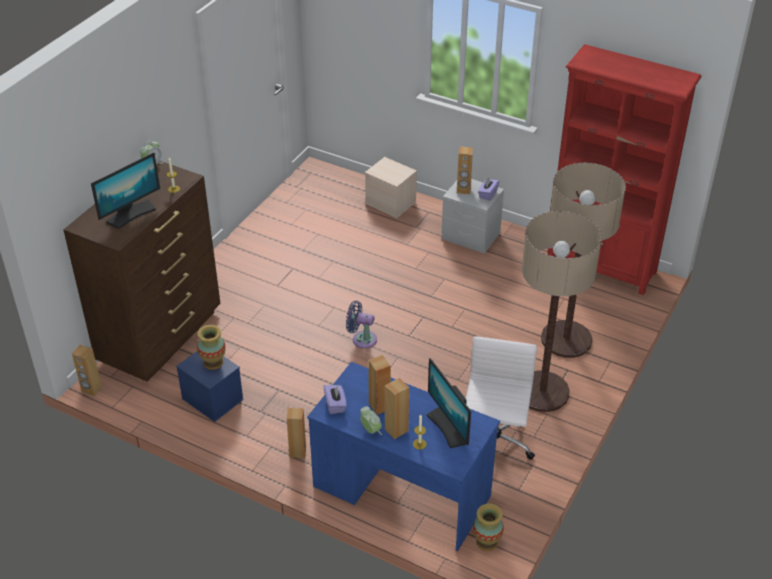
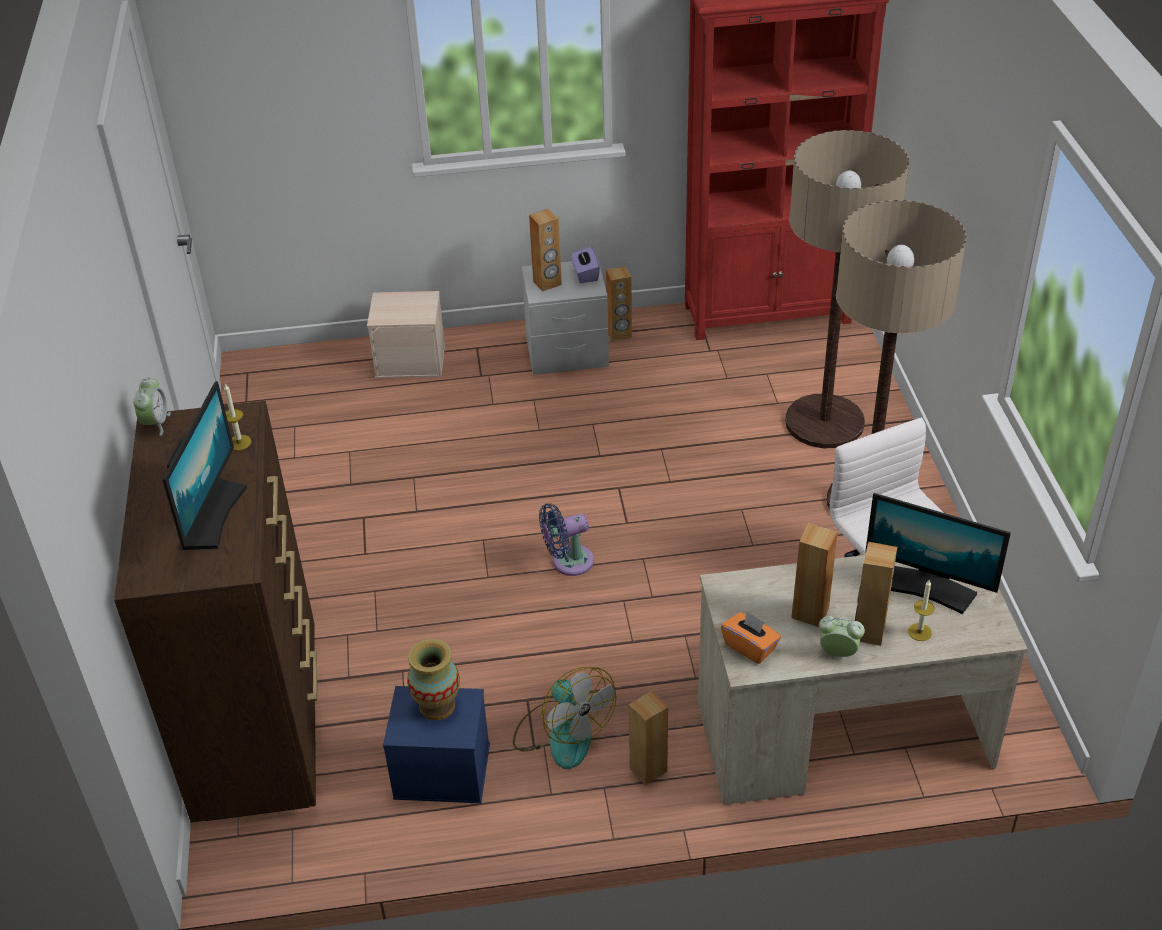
camera: 35 degrees left, 0 degrees up
brown speaker [72,345,102,396] -> brown speaker moved to [606,266,632,342]
blue desk [307,362,500,551] -> beige desk [698,555,1028,805]
purple tissue box [324,385,347,414] -> orange tissue box [721,611,781,664]
vase [473,504,504,551] -> none
none -> fan [513,667,616,769]

